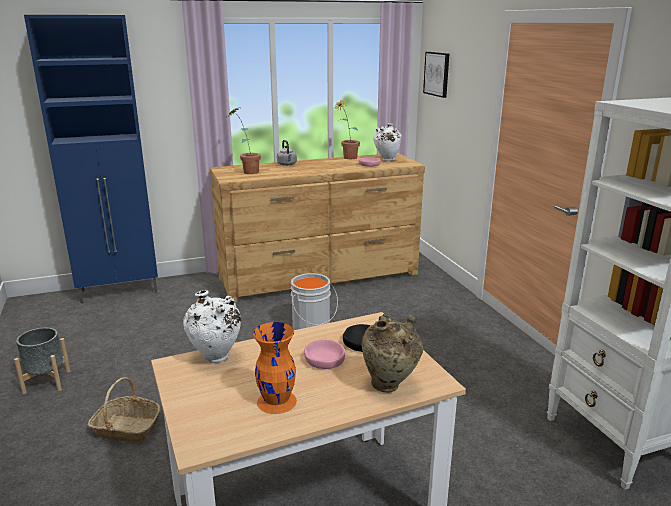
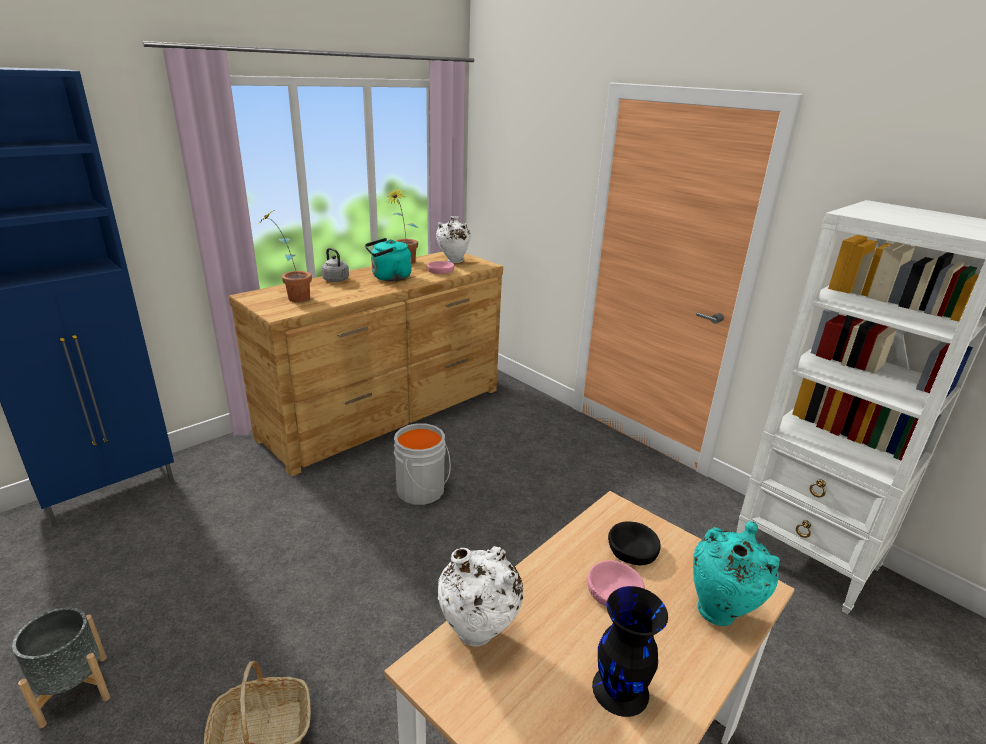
camera: 25 degrees left, 5 degrees up
orange vase [253,322,297,414] -> black vase [592,586,668,717]
beige vase [361,314,423,393] -> turquoise vase [693,521,780,626]
picture [423,52,449,98] -> none
none -> turquoise kettle [365,238,411,281]

